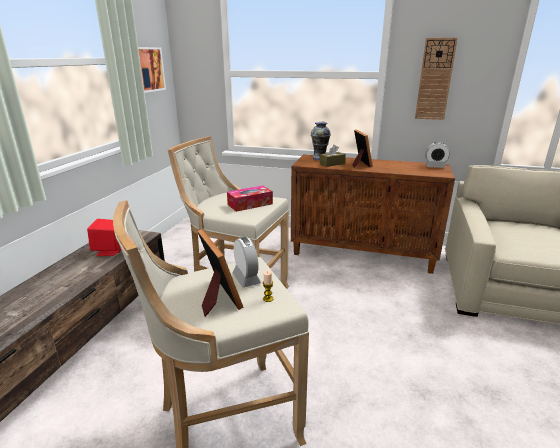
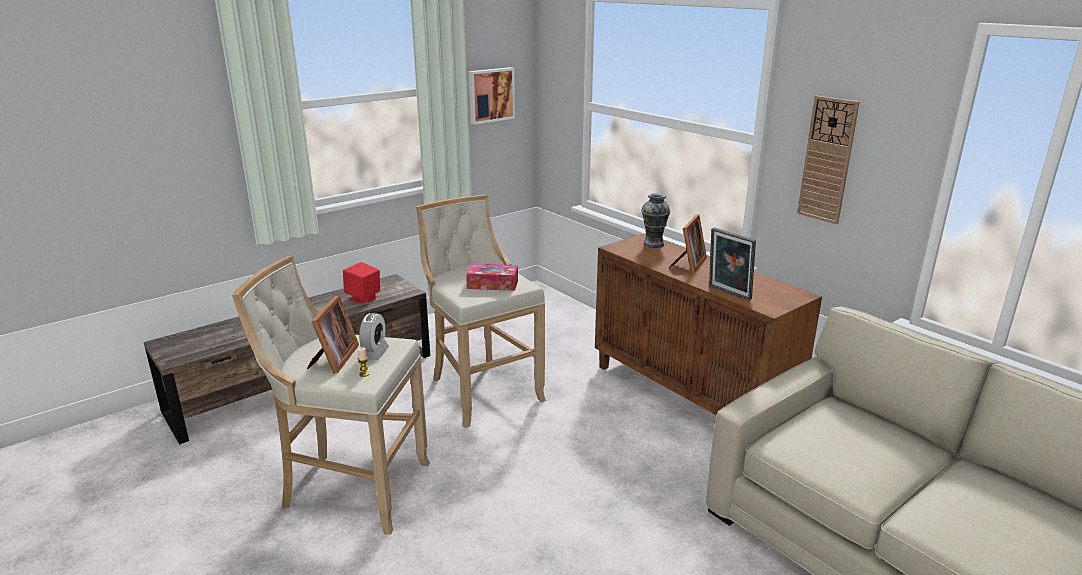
camera: 35 degrees right, 0 degrees up
brown tissue box [320,145,346,167] -> none
alarm clock [425,142,450,168] -> none
none -> picture frame [709,228,756,301]

